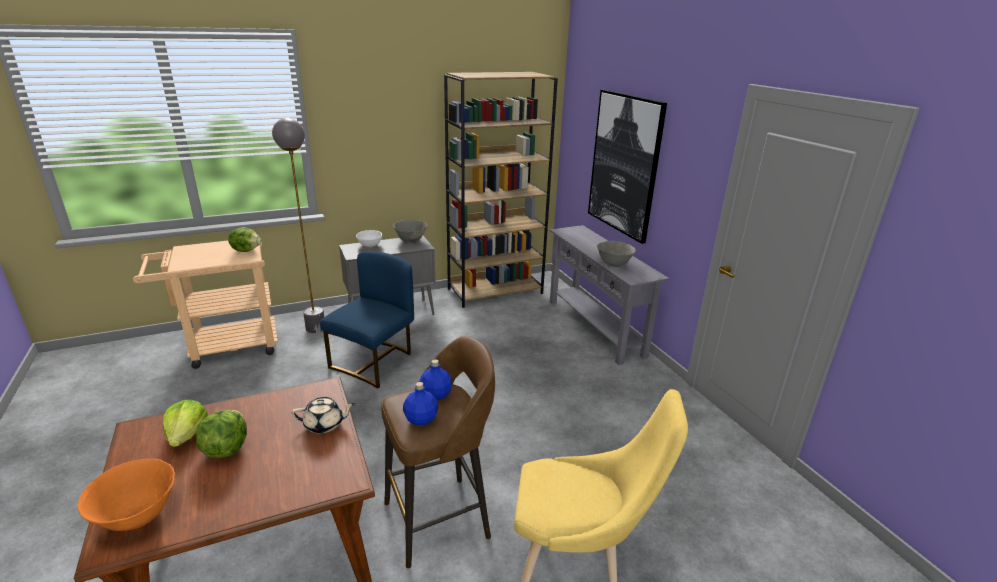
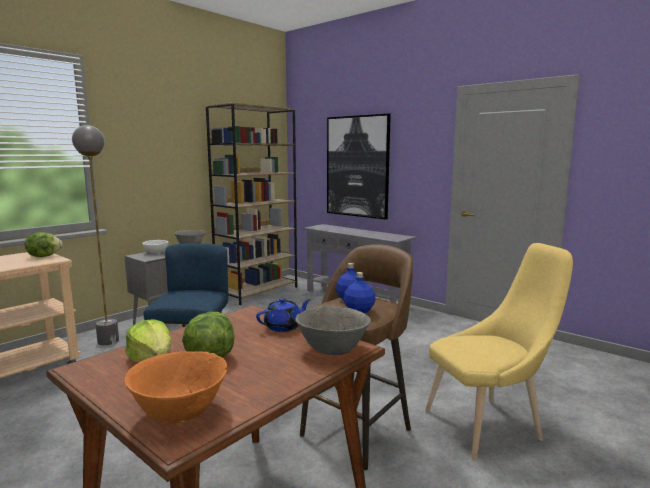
camera: 25 degrees left, 15 degrees down
beige teapot [292,397,355,434] -> blue teapot [256,298,311,332]
grey bowl [597,241,636,267] -> grey bowl moved to [295,306,371,355]

